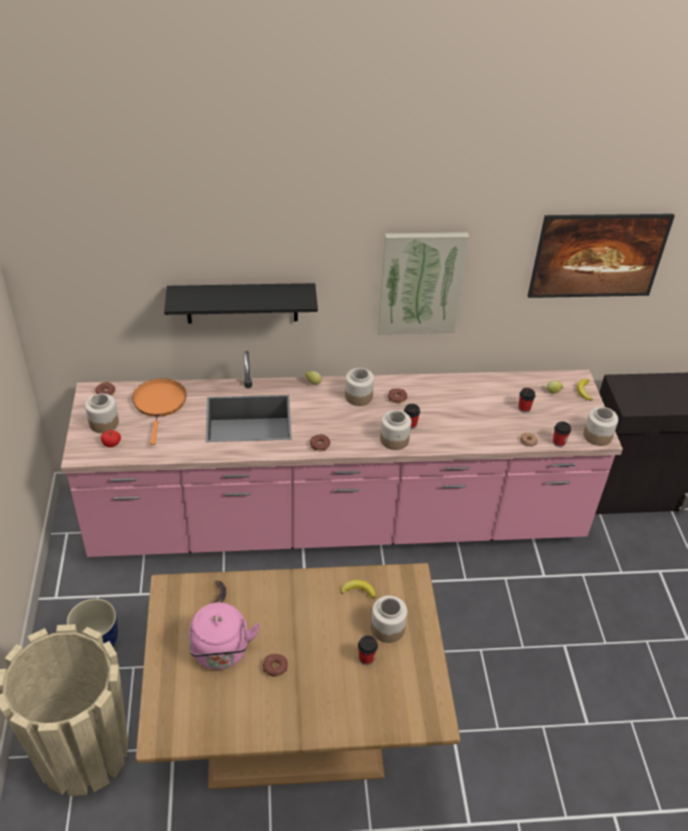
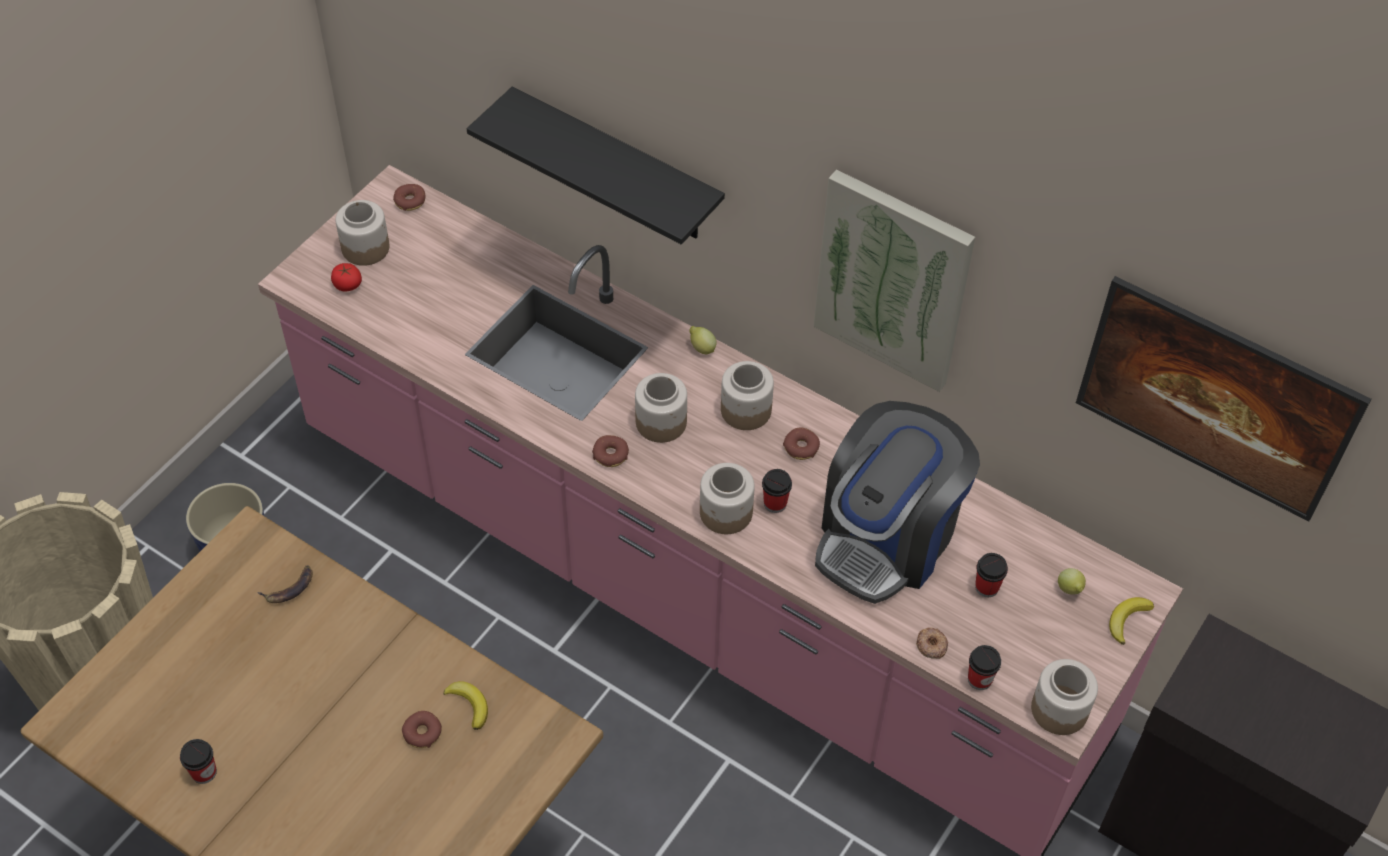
camera: 40 degrees right, 10 degrees up
orange frying pan [132,378,187,445] -> none
pink kettle [189,602,260,670] -> none
donut [263,654,288,677] -> donut moved to [402,711,442,748]
cup [358,635,378,665] -> cup moved to [180,739,217,784]
jar [371,596,407,643] -> jar moved to [635,373,687,443]
none -> coffee machine [815,401,980,604]

